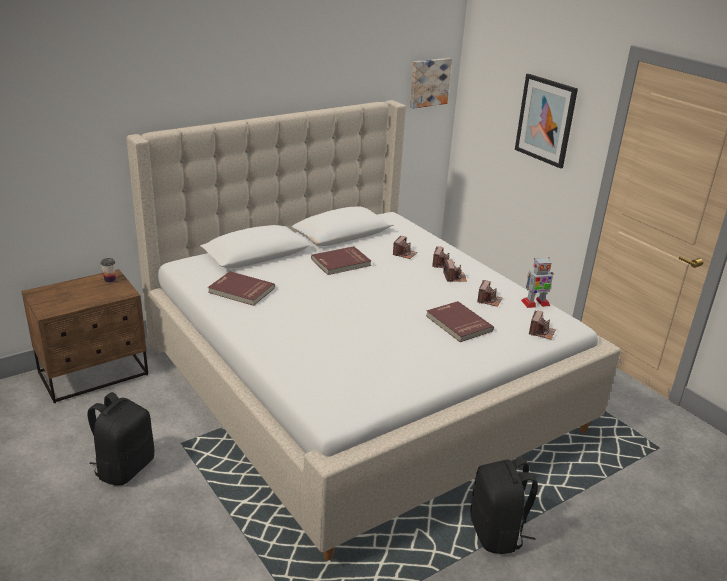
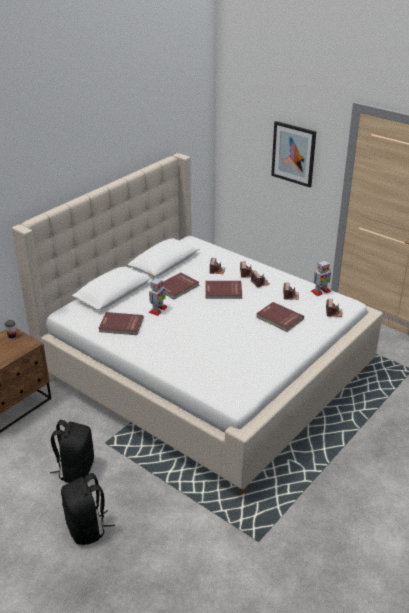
camera: 15 degrees left, 5 degrees up
picture [410,58,452,109] -> none
black backpack [470,457,538,554] -> black backpack moved to [61,473,115,545]
none -> toy robot [149,277,167,316]
none -> red book [206,281,242,299]

